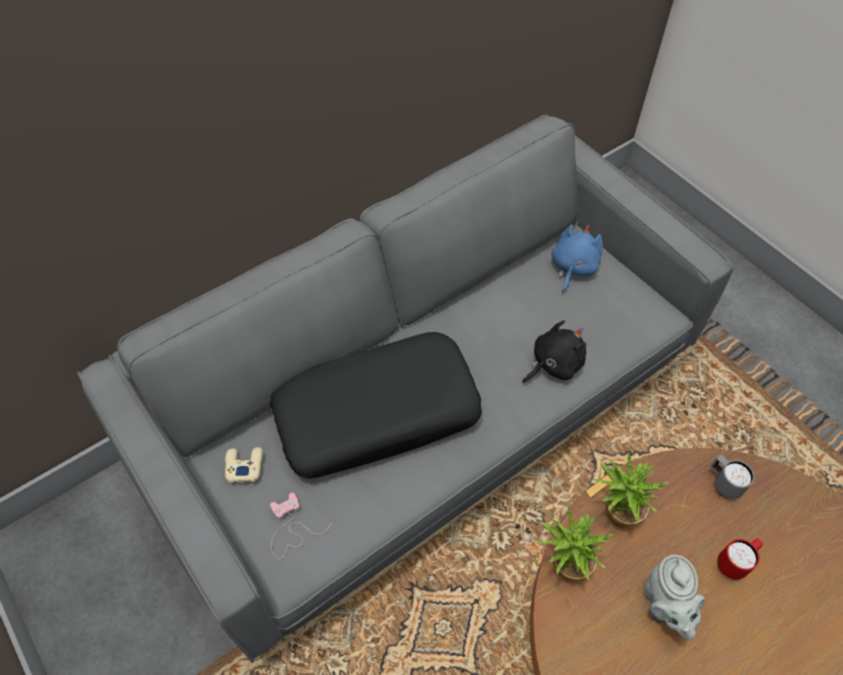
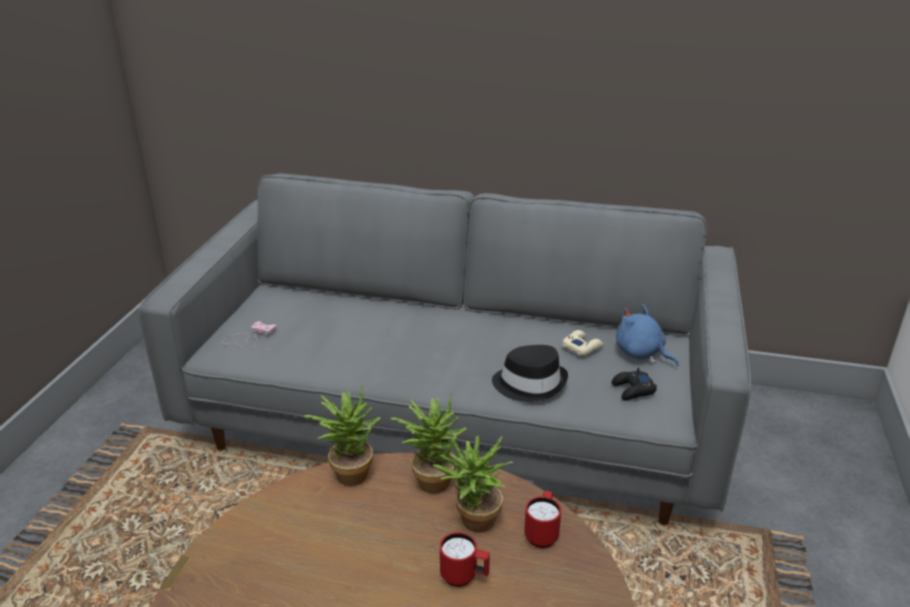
camera: 50 degrees right, 25 degrees down
beige game controller [225,447,263,483] -> beige game controller moved to [563,330,604,356]
black pillow [270,332,482,478] -> none
black plush toy [522,320,586,383] -> black hat [492,345,568,402]
blue plush toy [551,224,603,293] -> blue plush toy turned 120 degrees counterclockwise [616,304,679,366]
grey teapot [643,554,705,640] -> none
grey mug [711,455,754,499] -> red mug [524,491,561,548]
none -> potted plant [433,434,514,533]
none -> black game controller [612,368,657,400]

